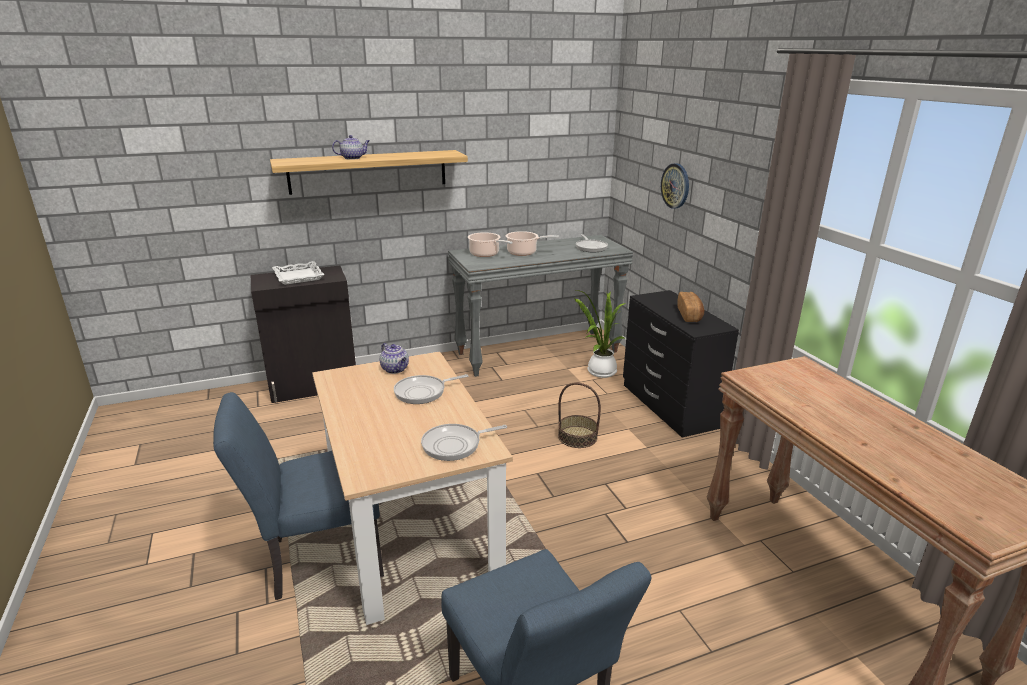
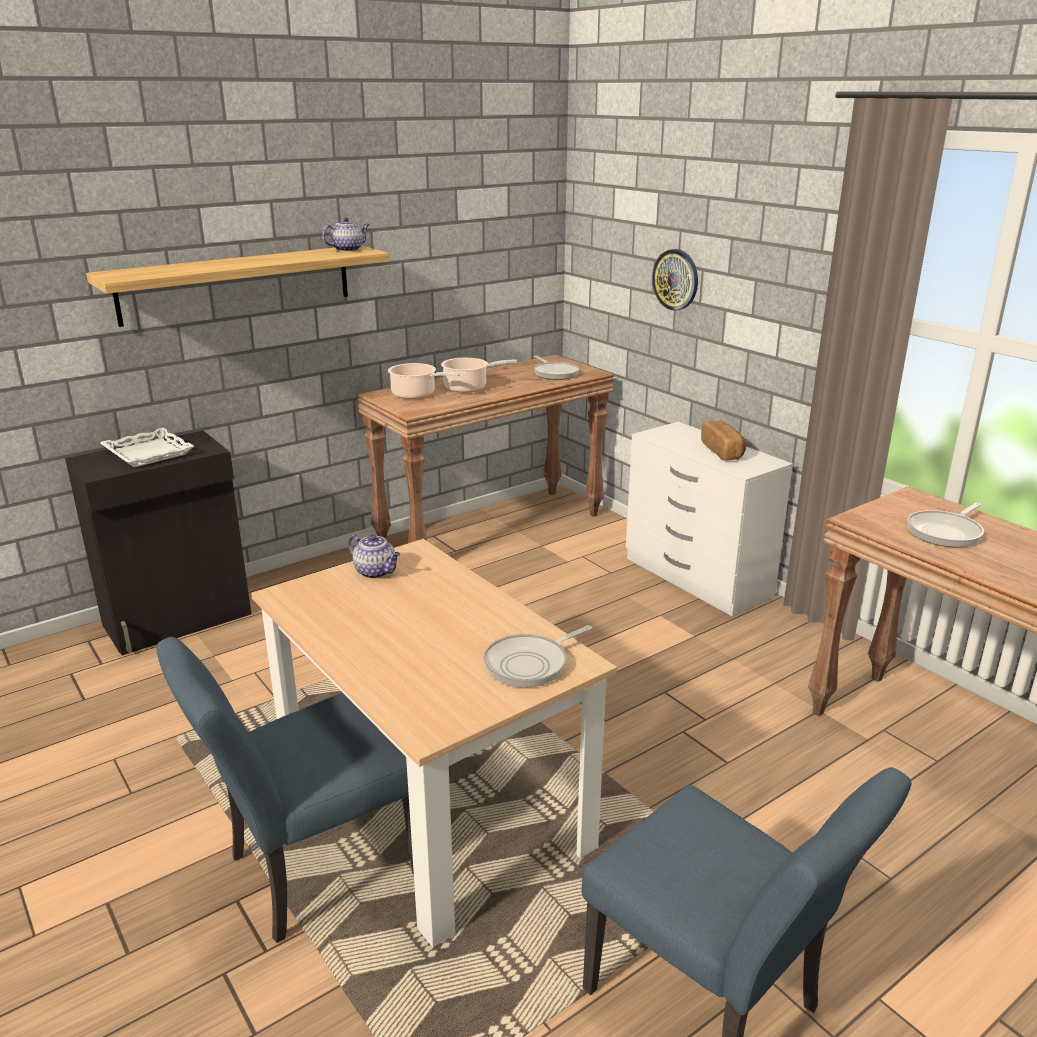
camera: 15 degrees left, 0 degrees up
teapot [332,135,370,160] -> teapot moved to [322,217,370,252]
frying pan [394,374,468,404] -> frying pan moved to [907,503,984,547]
grey console table [448,235,633,377] -> brown console table [356,355,614,543]
basket [558,383,601,448] -> none
potted plant [574,290,626,378] -> none
black dresser [623,290,739,438] -> white dresser [626,422,793,616]

